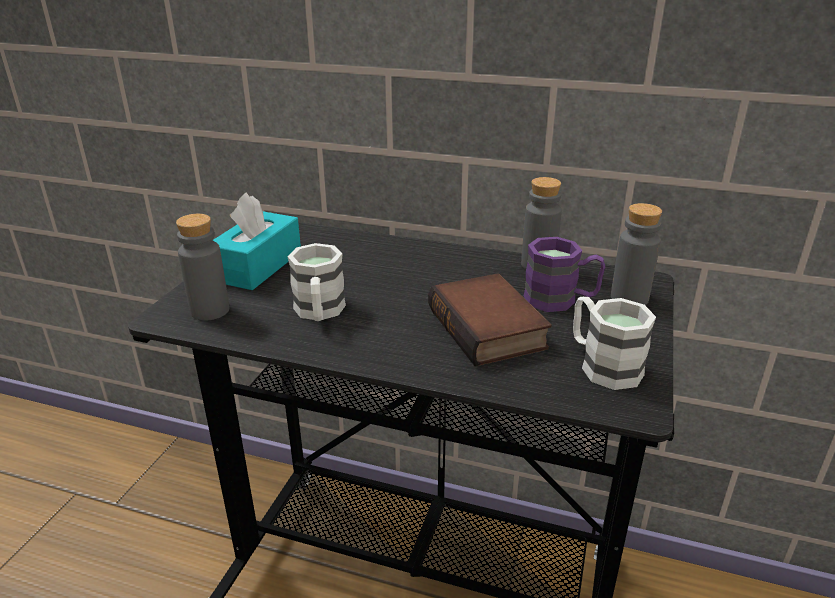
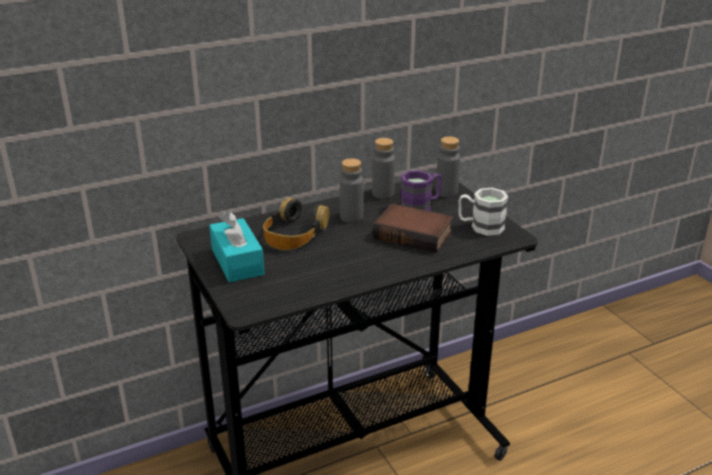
camera: 45 degrees left, 0 degrees up
grey bottle [176,214,230,321] -> grey bottle moved to [340,158,364,223]
white mug [287,243,346,321] -> none
none -> headphones [263,198,330,250]

